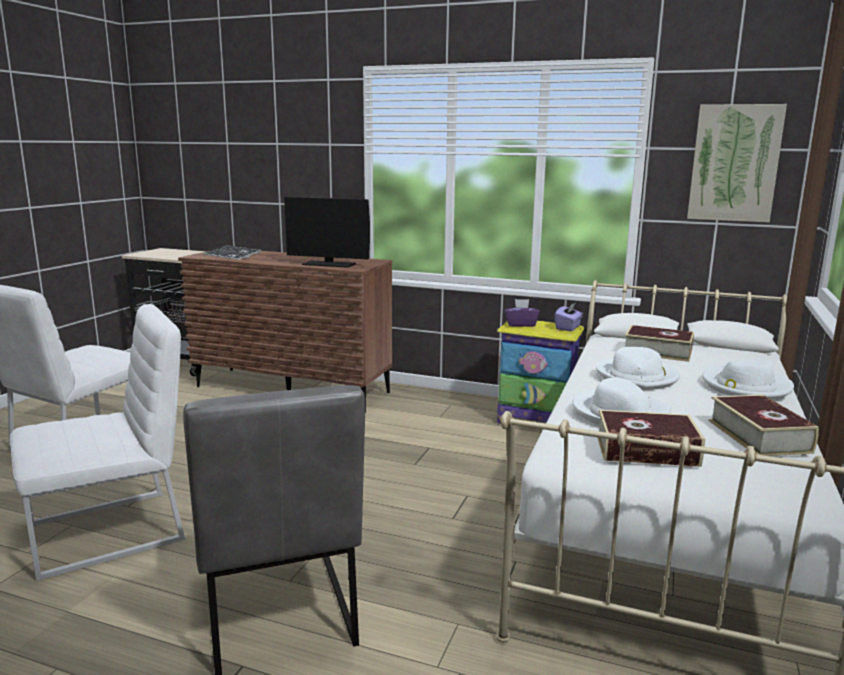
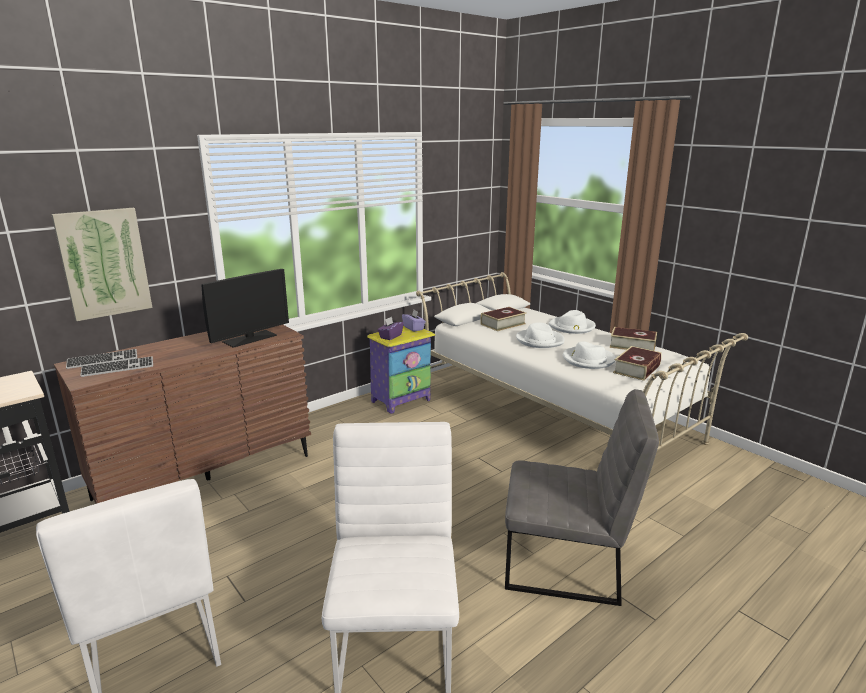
camera: 60 degrees left, 5 degrees up
picture [687,104,787,223] -> picture moved to [51,208,152,321]

